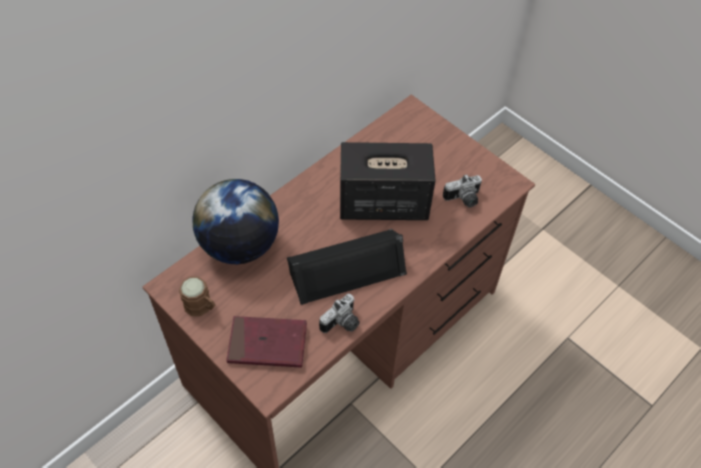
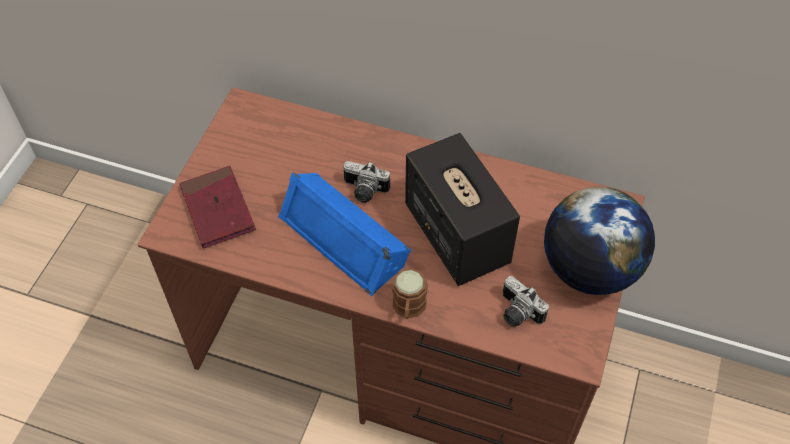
camera: 65 degrees right, 0 degrees up
brown mug [179,276,216,316] -> brown mug moved to [392,268,428,319]
globe [192,179,279,264] -> globe moved to [544,187,655,295]
black speaker [287,229,407,305] -> blue speaker [278,173,412,296]
camera [319,294,360,333] -> camera moved to [343,161,390,203]

